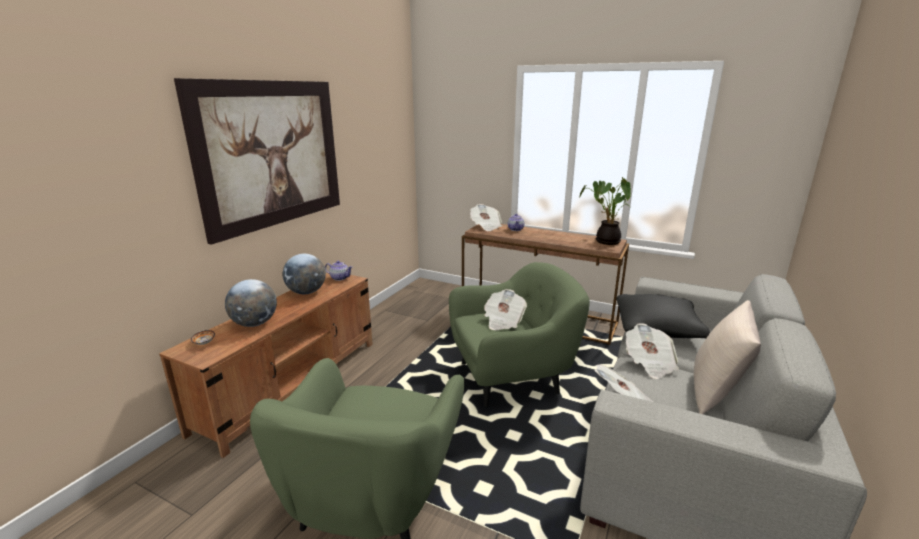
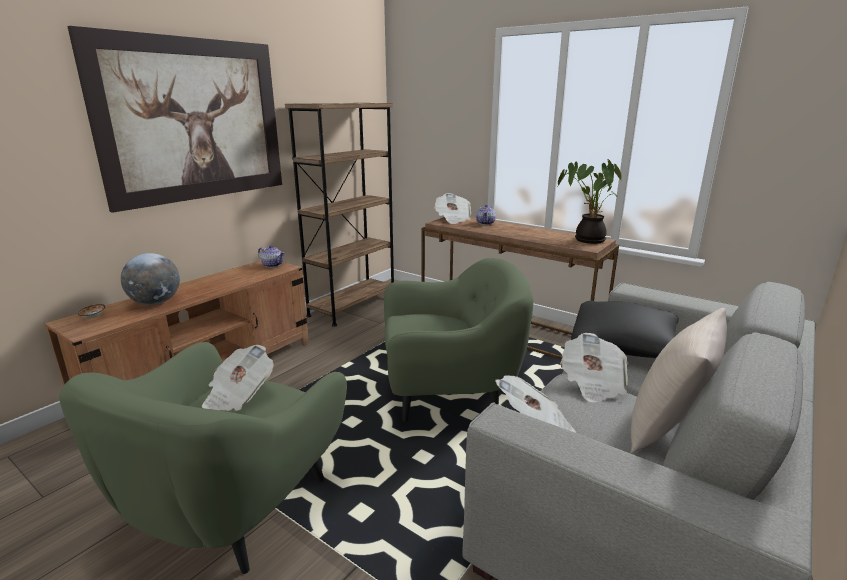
camera: 10 degrees right, 0 degrees up
globe [283,254,326,294] -> none
newspaper [484,289,527,330] -> newspaper moved to [202,345,274,411]
none -> brown bookcase [285,103,394,327]

